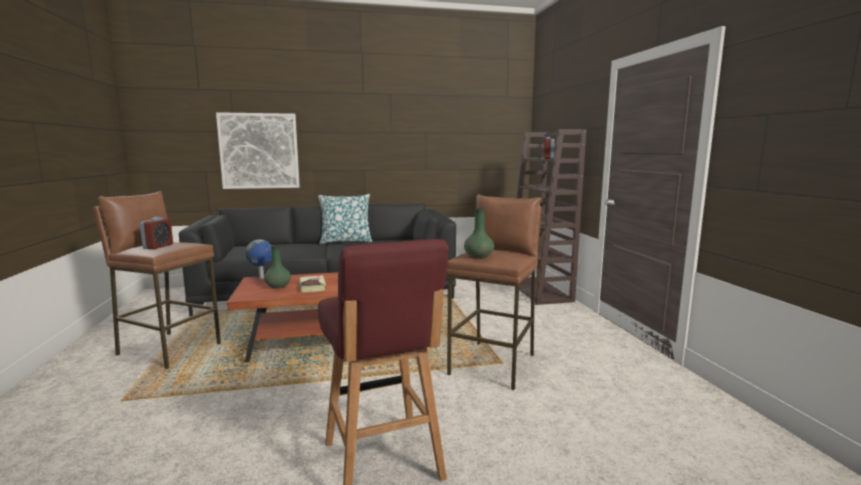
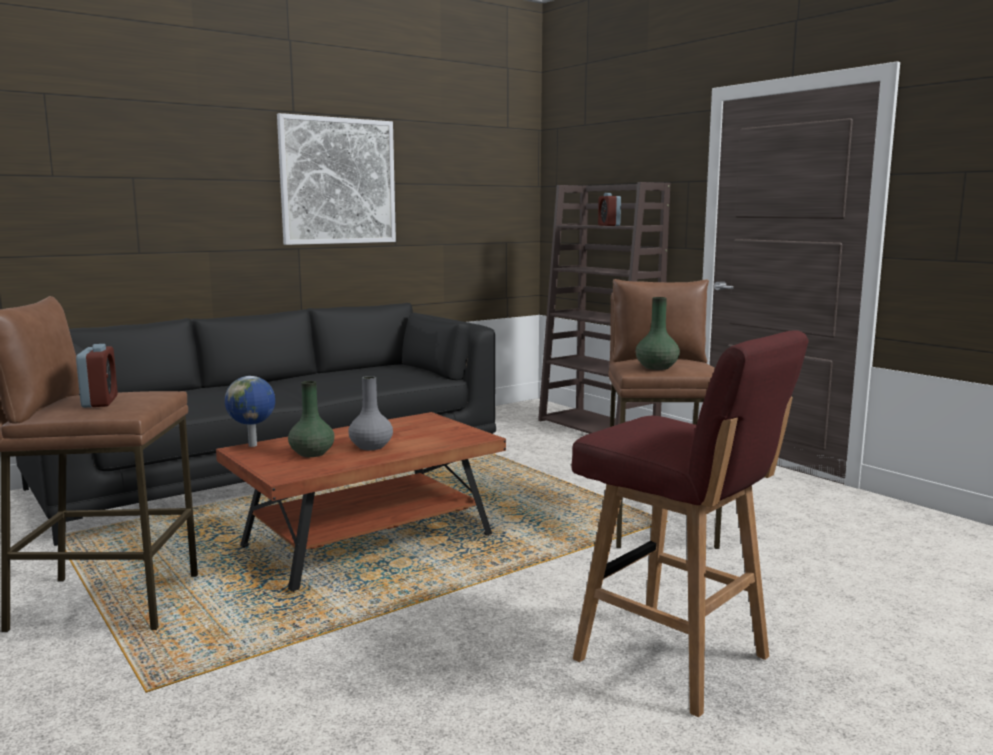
camera: 25 degrees left, 0 degrees up
picture [216,112,300,189] -> picture moved to [277,113,396,245]
book [299,275,326,292] -> grey vase [348,376,393,450]
pillow [318,194,372,244] -> none

